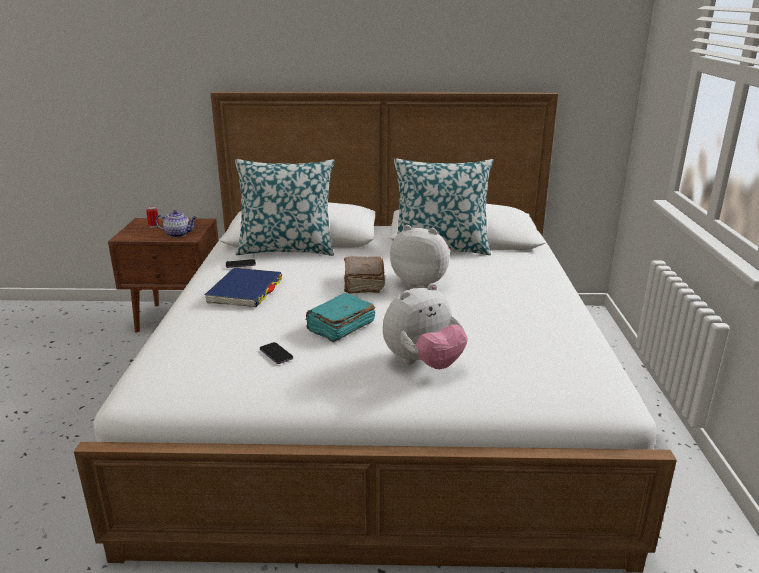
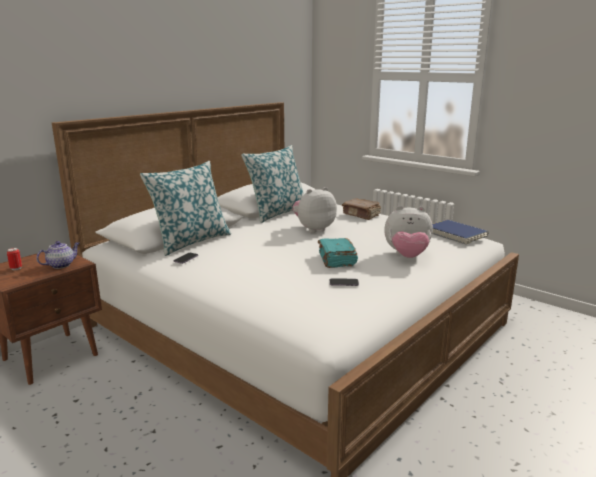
camera: 50 degrees left, 5 degrees down
blue book [205,268,282,307] -> blue book moved to [432,220,488,244]
brown book [344,256,385,293] -> brown book moved to [342,199,381,220]
plush toy [383,283,468,369] -> plush toy turned 90 degrees clockwise [384,206,433,258]

